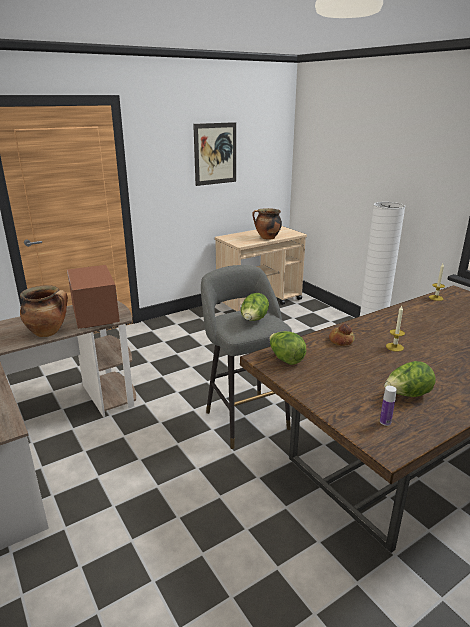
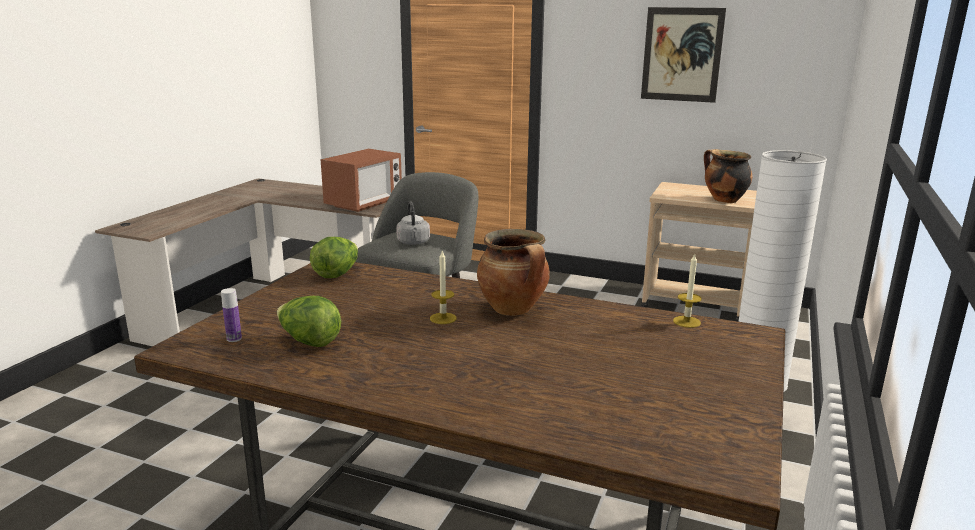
camera: 55 degrees right, 5 degrees down
cooking pot [20,285,68,337] -> cooking pot moved to [477,229,550,316]
lettuce [241,293,269,321] -> grey kettle [396,201,430,245]
bread [329,323,355,346] -> none

